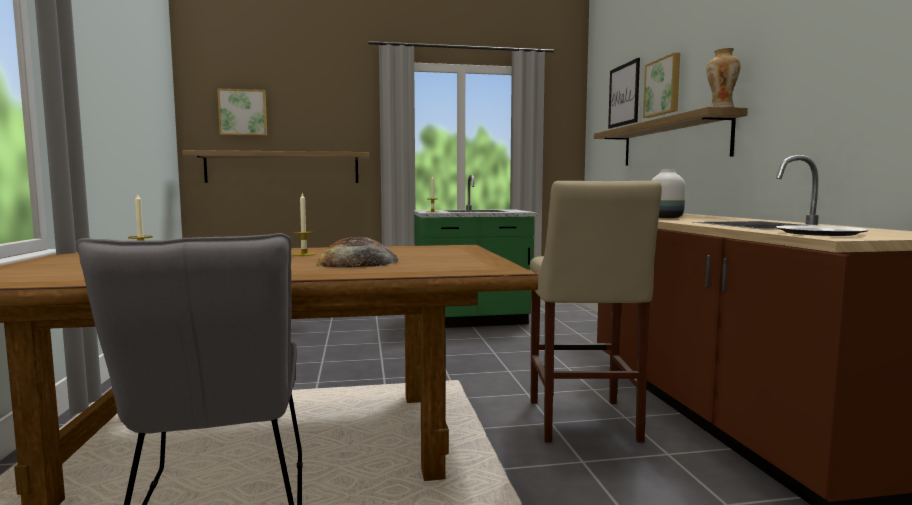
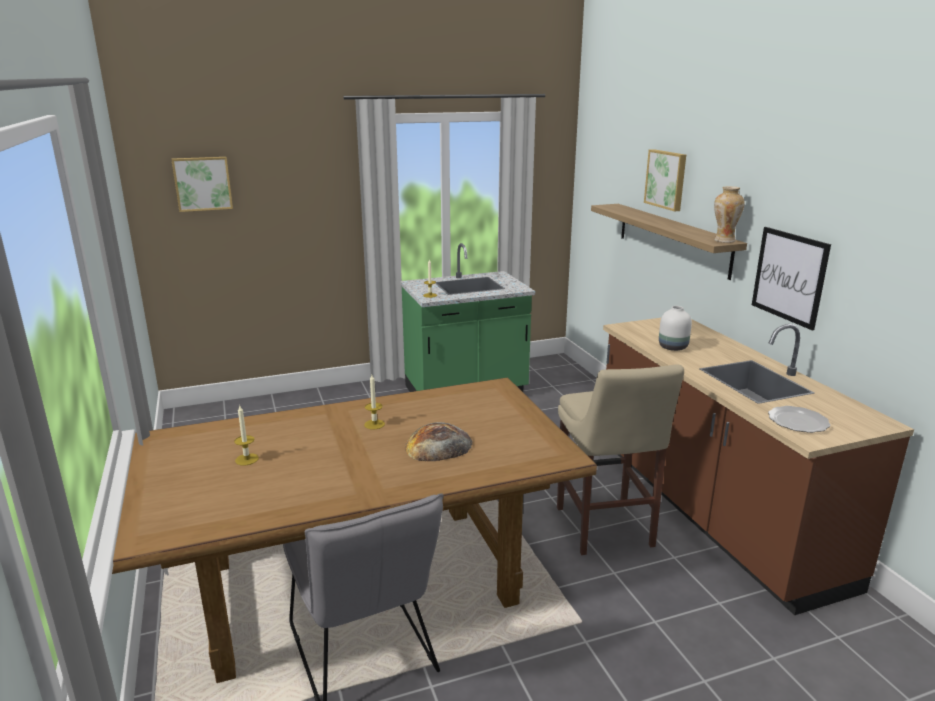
camera: 10 degrees left, 15 degrees up
shelf [182,150,369,183] -> none
picture [608,58,640,129] -> picture moved to [752,227,831,330]

